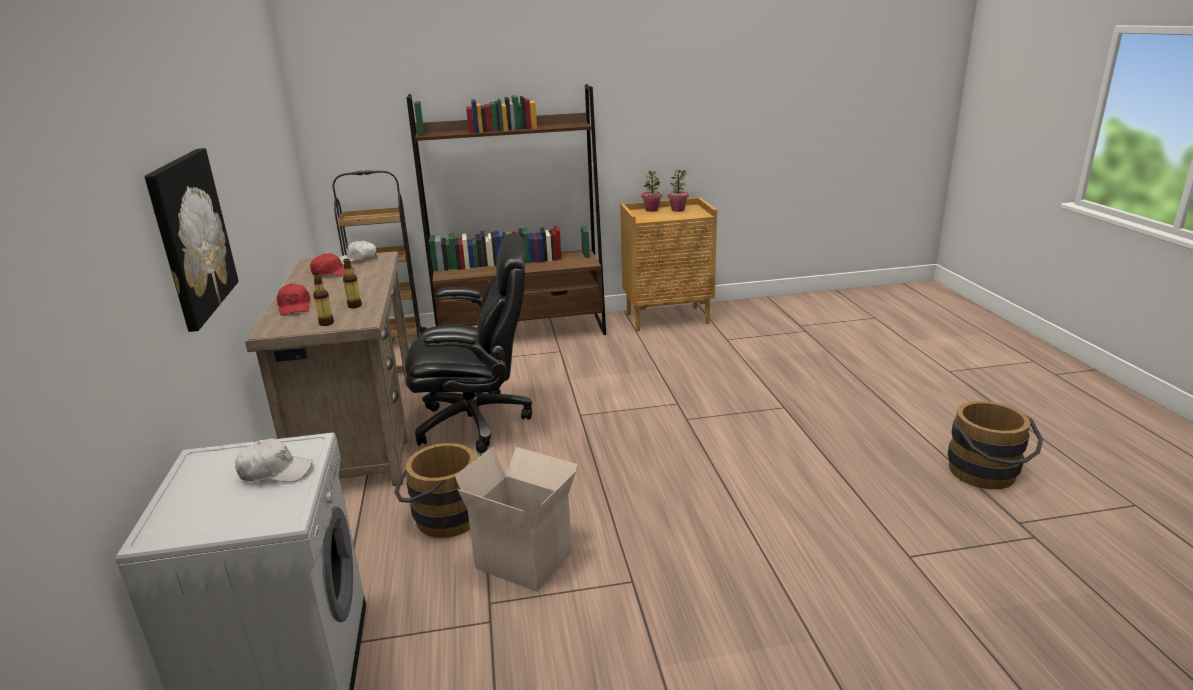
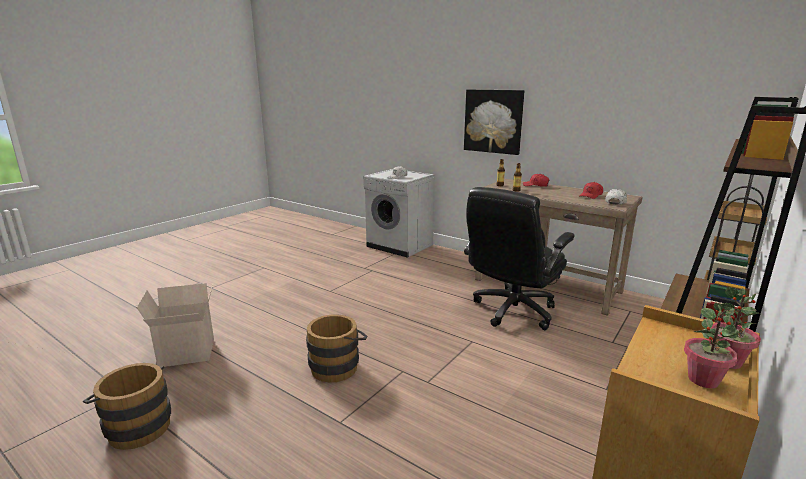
camera: 135 degrees right, 5 degrees down
brown bucket [394,443,476,538] -> brown bucket moved to [306,314,367,382]
cardboard box [455,446,578,592] -> cardboard box moved to [136,283,214,367]

